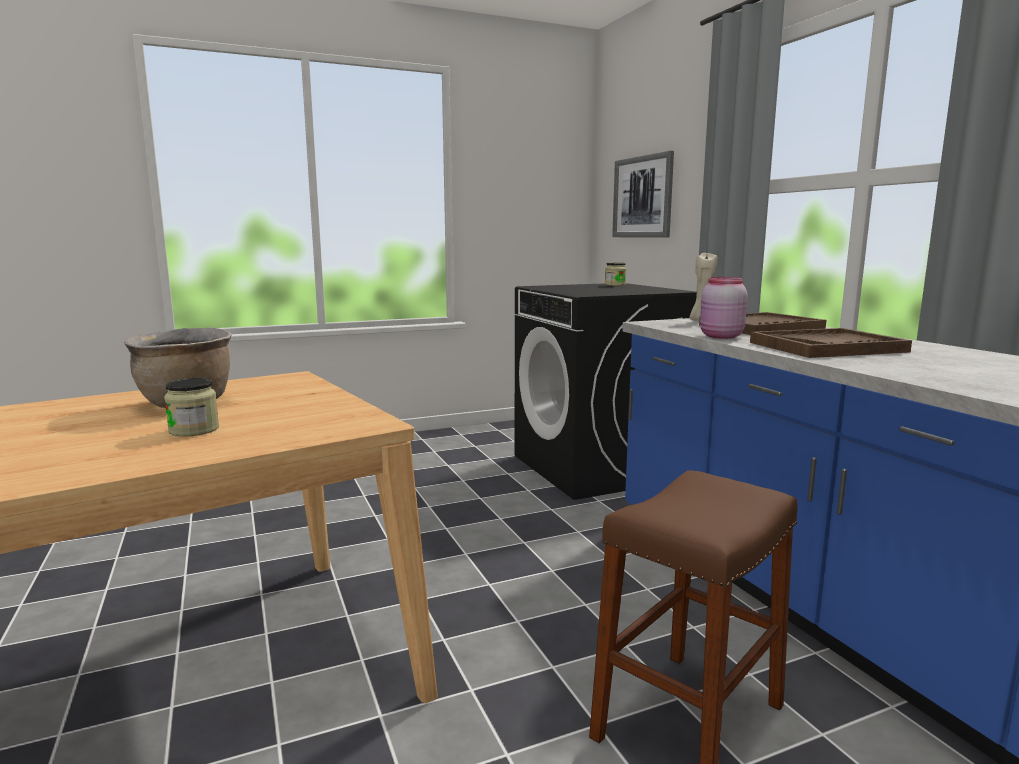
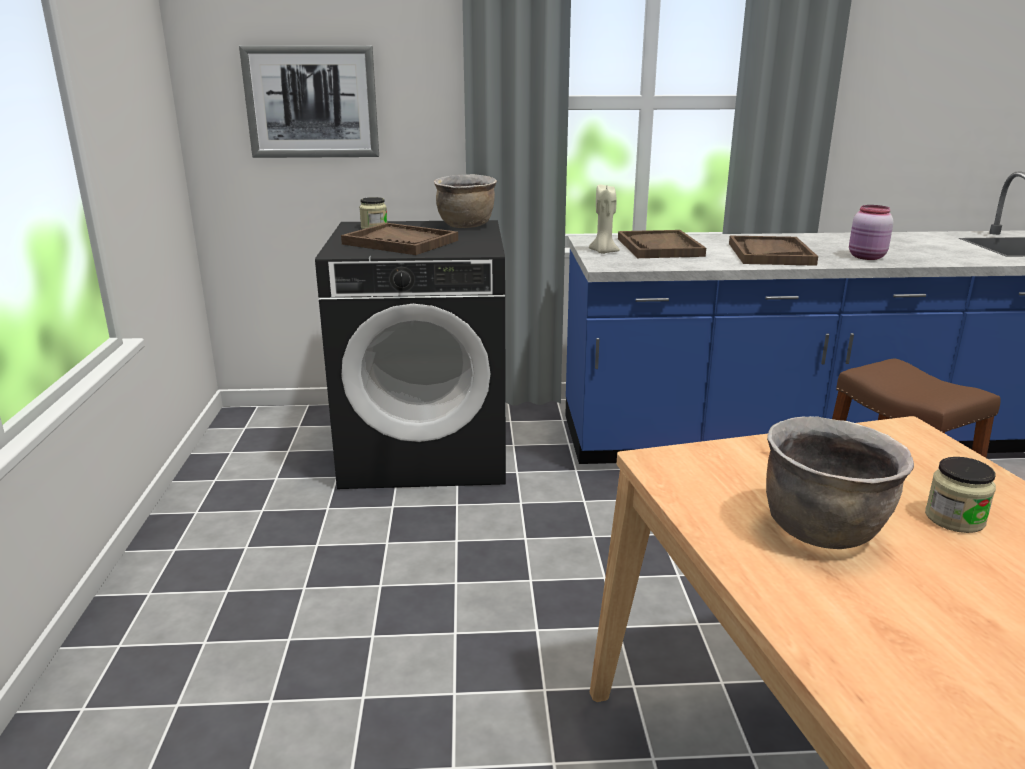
camera: 70 degrees left, 10 degrees up
pink jar [700,277,748,339] -> pink jar moved to [849,205,893,260]
none -> brown tray [341,223,458,255]
none -> brown cooking pot [434,174,497,228]

